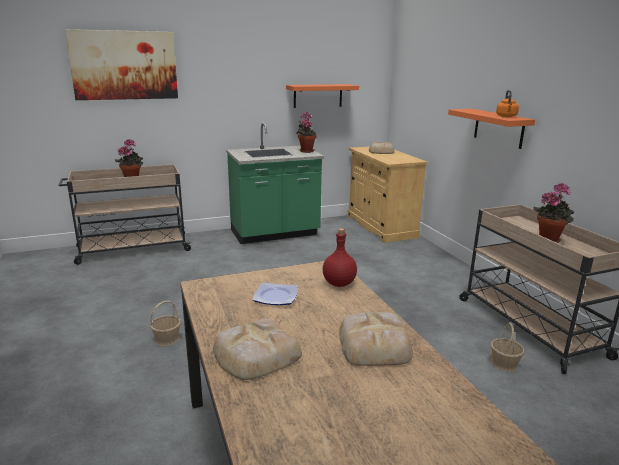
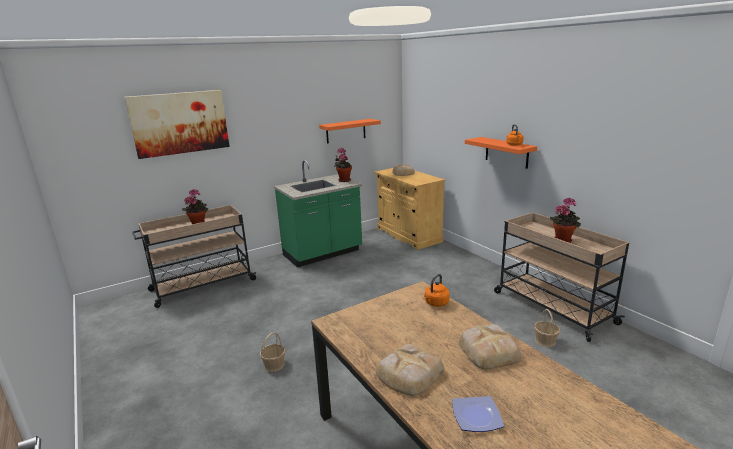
camera: 10 degrees left, 0 degrees up
plate [253,282,298,305] -> plate moved to [452,396,504,432]
red bottle [323,228,357,287] -> orange kettle [424,274,450,307]

